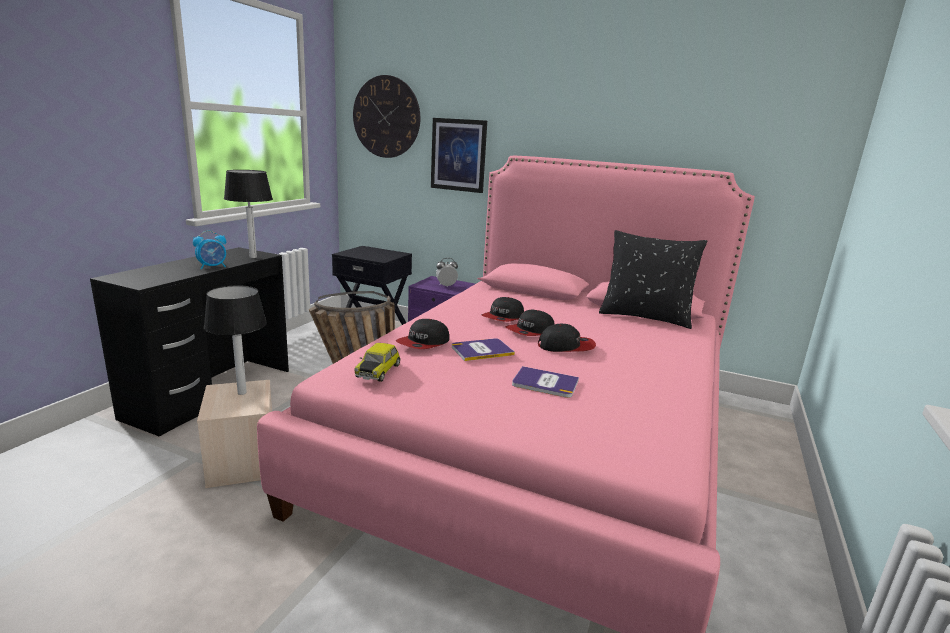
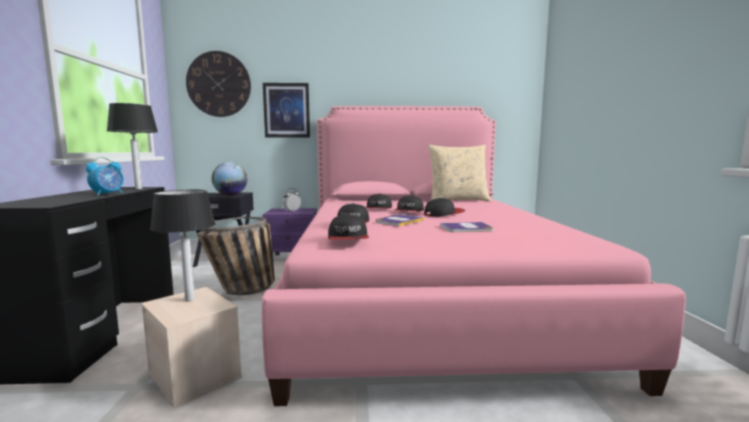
camera: 25 degrees left, 10 degrees down
toy car [354,343,401,382] -> cap [328,214,369,240]
black pillow [599,230,707,329] -> beige pillow [428,145,491,202]
none -> globe [212,162,247,196]

